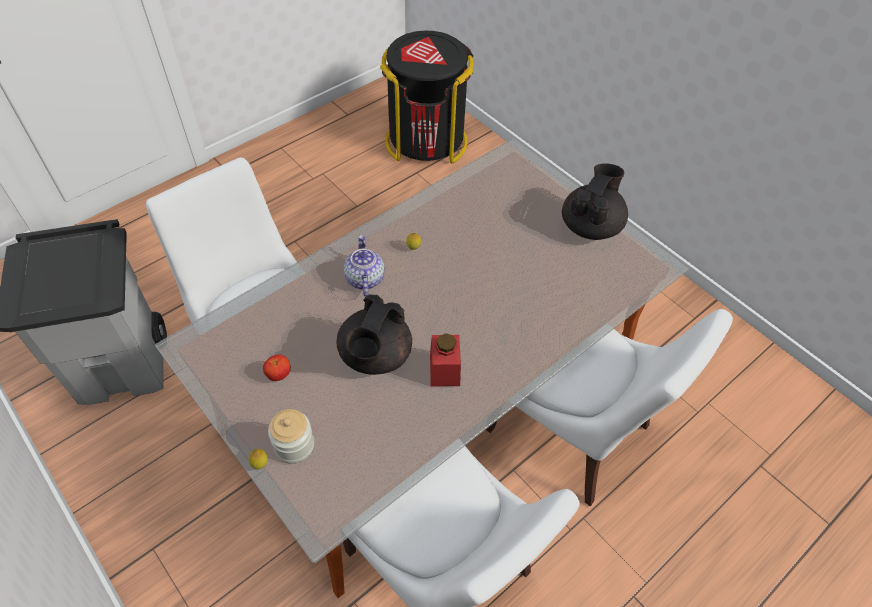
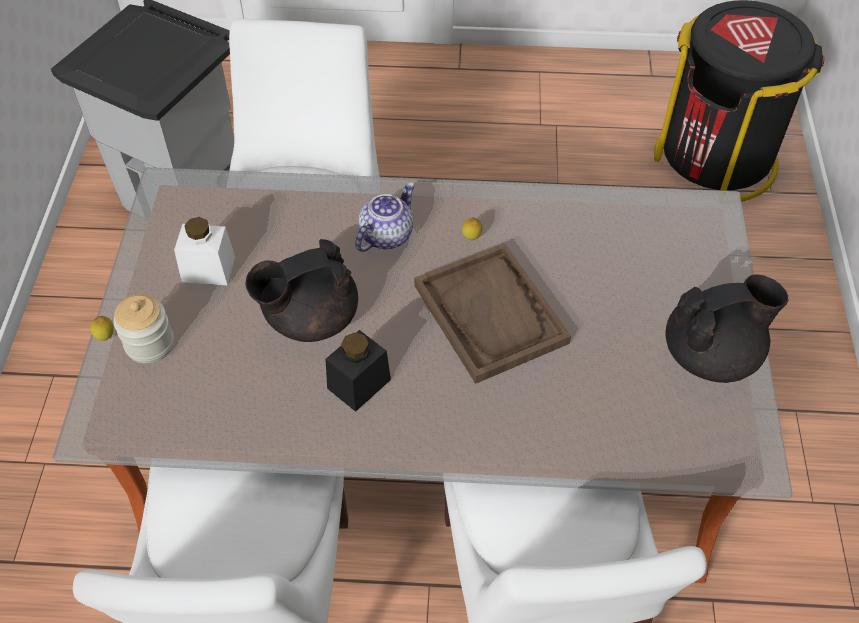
camera: 45 degrees right, 0 degrees up
tomato [263,355,291,381] -> white jar [174,217,235,286]
red jar [430,333,461,386] -> black jar [325,330,391,412]
none -> brown tray [414,243,571,384]

